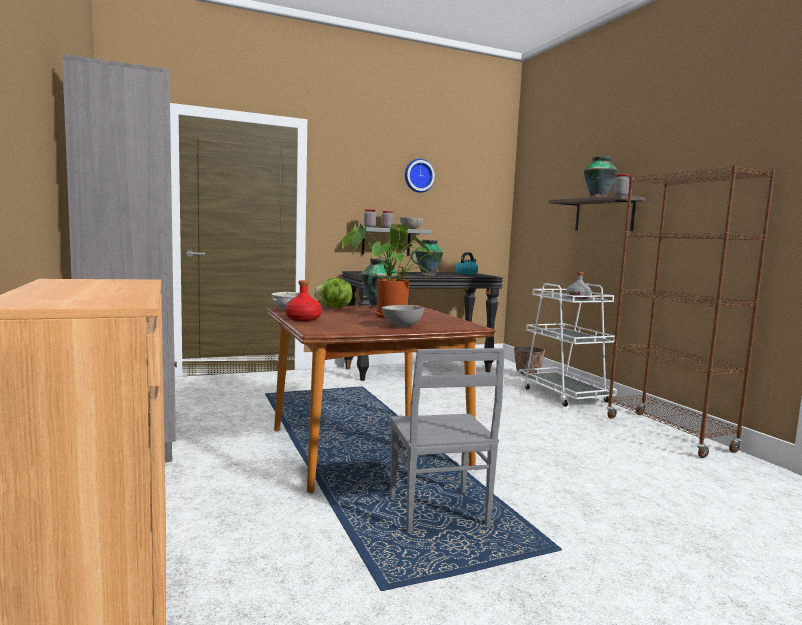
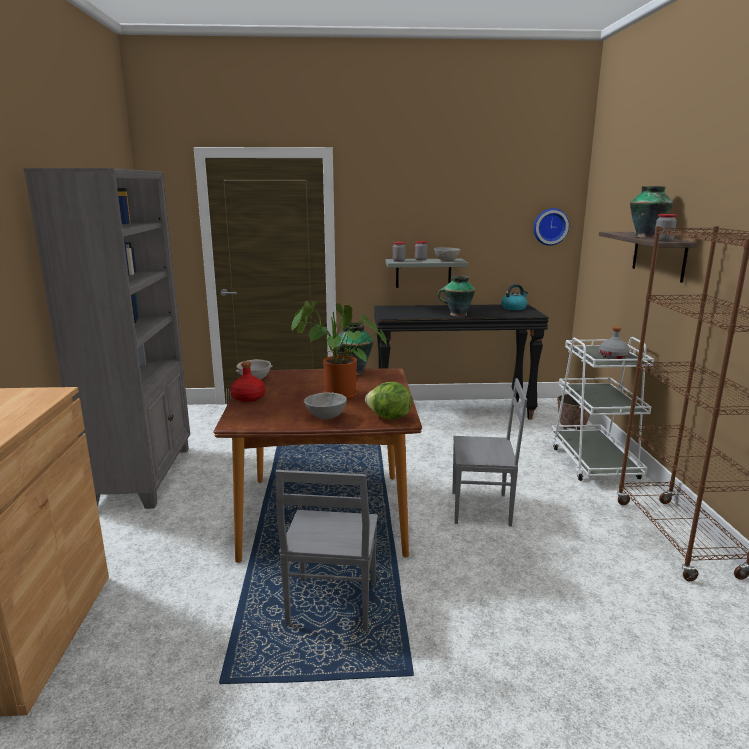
camera: 20 degrees right, 10 degrees up
lettuce [313,278,352,308] -> lettuce moved to [365,382,412,420]
wall clock [405,159,435,193] -> wall clock moved to [533,208,569,246]
none -> grey chair [452,378,527,526]

